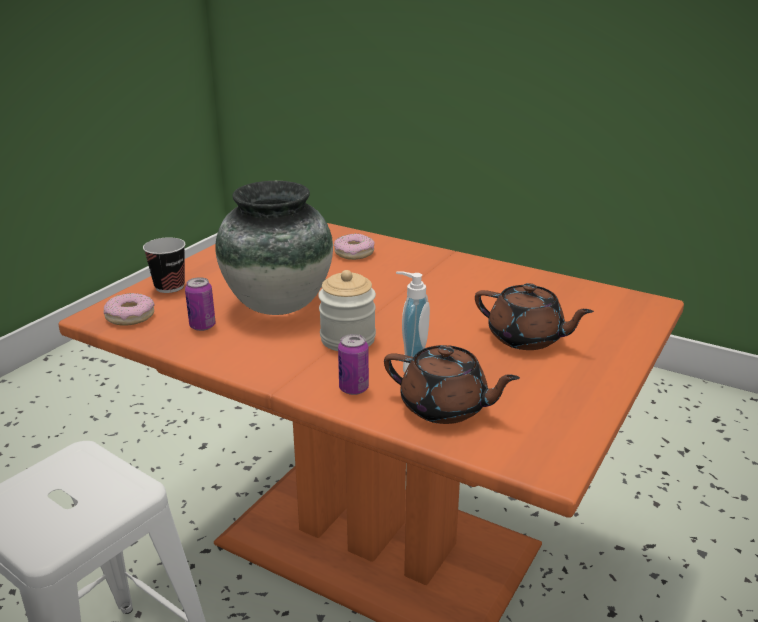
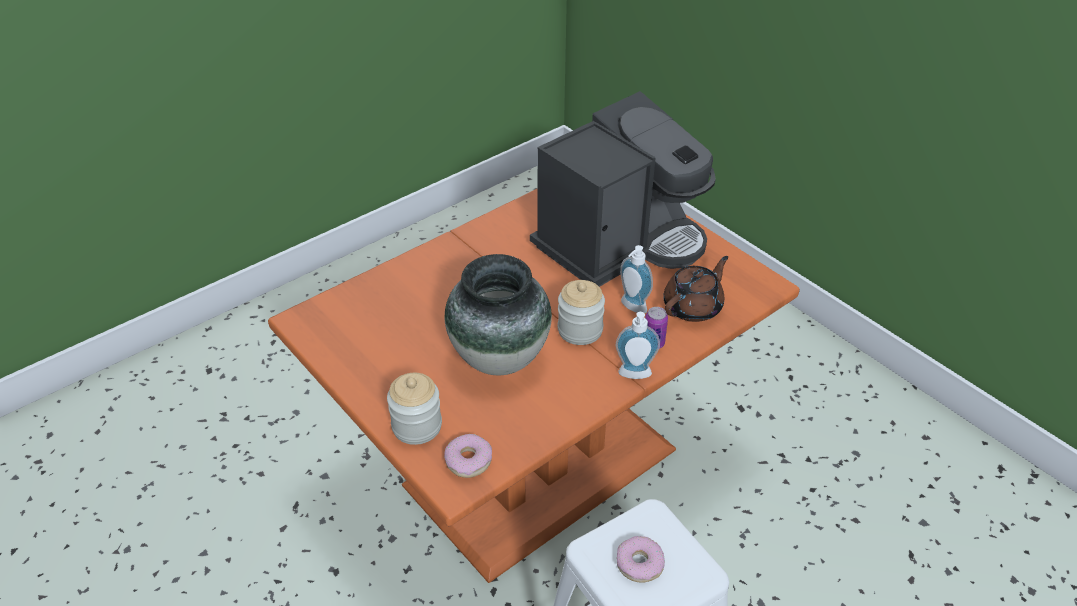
camera: 70 degrees left, 15 degrees up
cup [143,237,185,293] -> jar [387,373,442,445]
can [185,277,216,331] -> none
donut [334,234,375,260] -> donut moved to [617,536,665,583]
brown teapot [475,283,594,350] -> coffee machine [530,91,716,287]
none -> soap dispenser [616,312,660,379]

